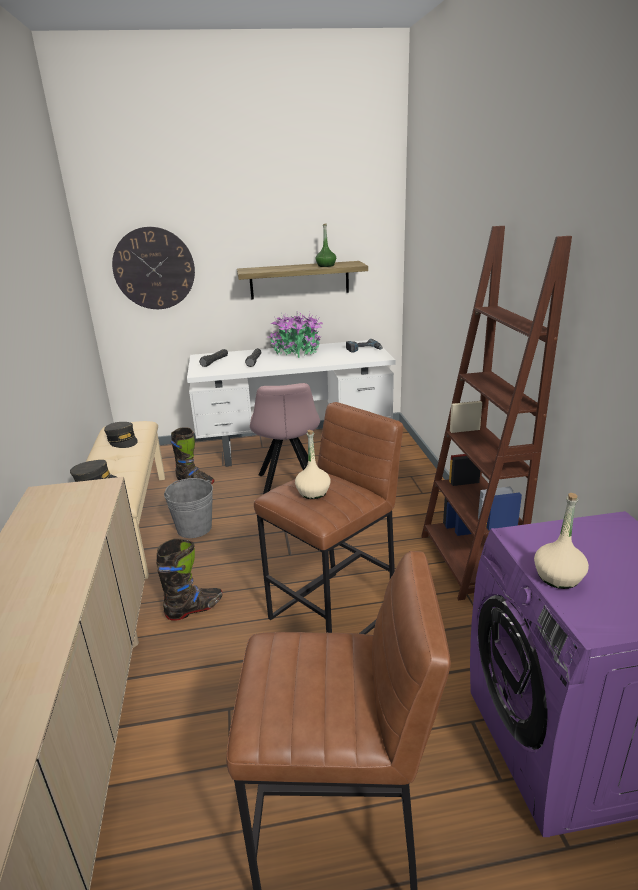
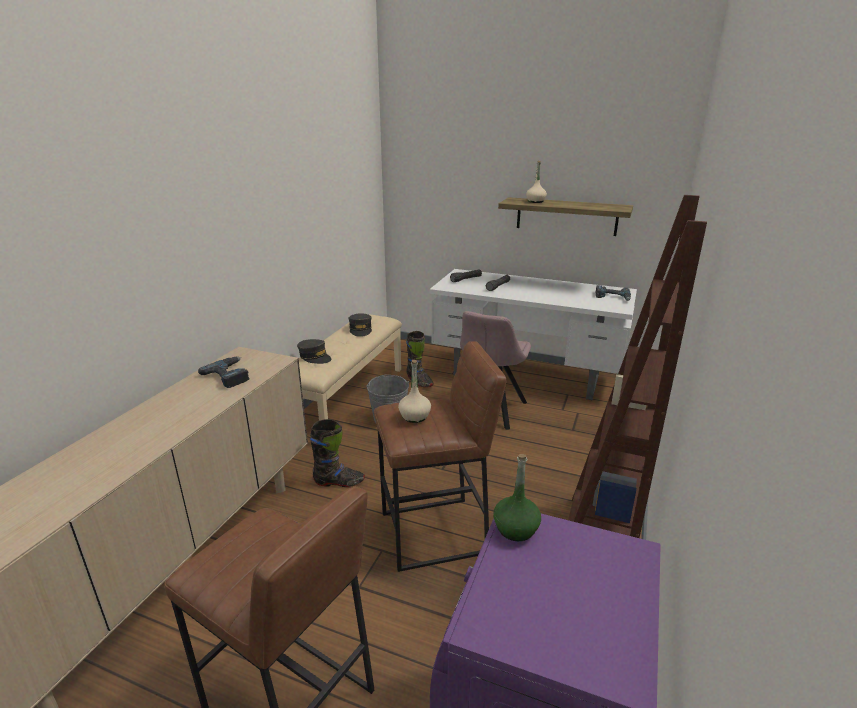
camera: 30 degrees right, 0 degrees up
wall clock [112,227,195,309] -> none
potted plant [267,312,323,358] -> none
green bottle [315,223,336,267] -> green bottle moved to [493,454,541,541]
beige bottle [534,493,589,589] -> beige bottle moved to [526,161,547,203]
none -> power drill [198,357,249,388]

